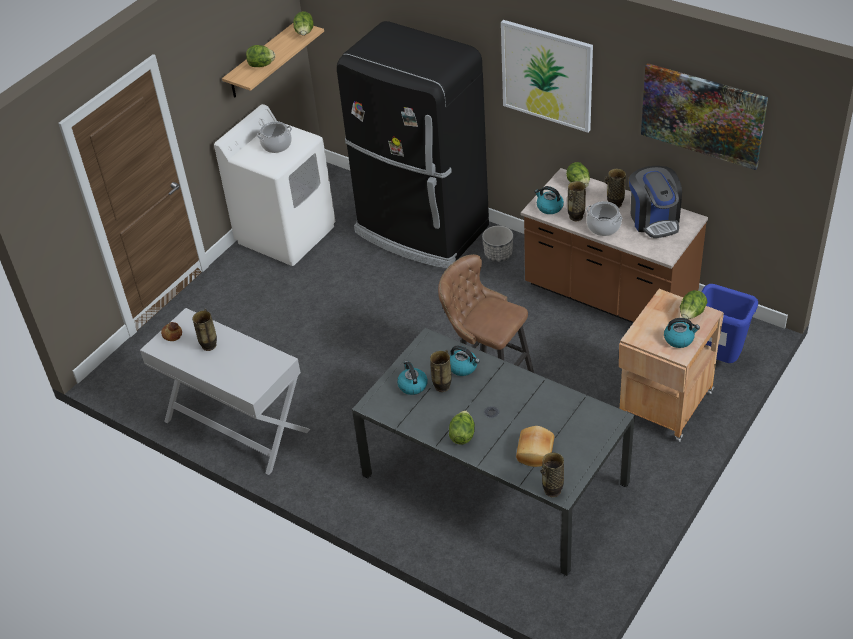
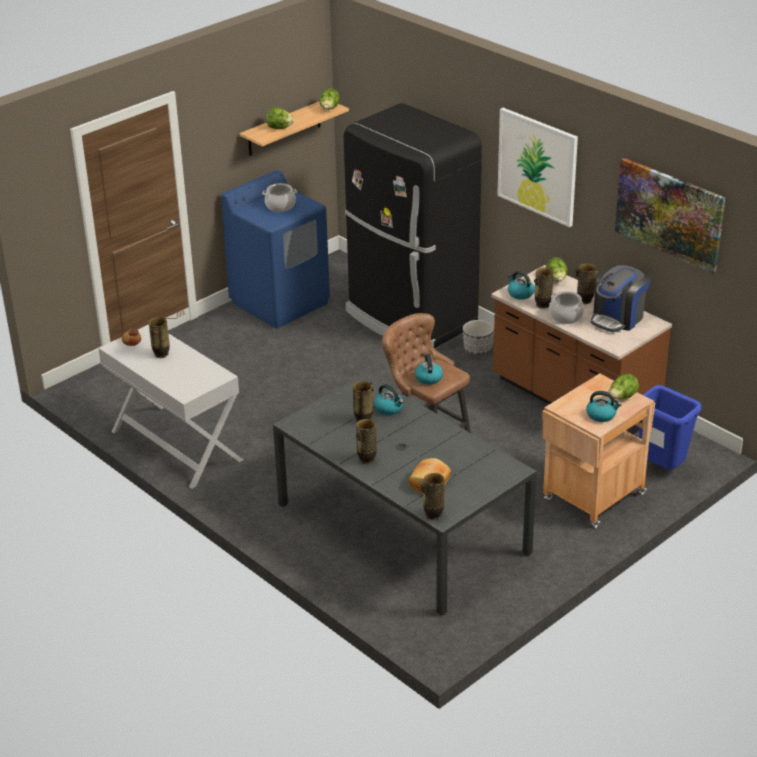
camera: 10 degrees right, 10 degrees down
white washing machine [214,104,335,266] -> blue washing machine [221,170,330,329]
kettle [397,361,428,395] -> kettle moved to [415,354,443,385]
lettuce [449,410,475,445] -> vase [356,419,377,464]
coffee machine [629,166,682,238] -> coffee machine turned 45 degrees clockwise [591,264,650,333]

